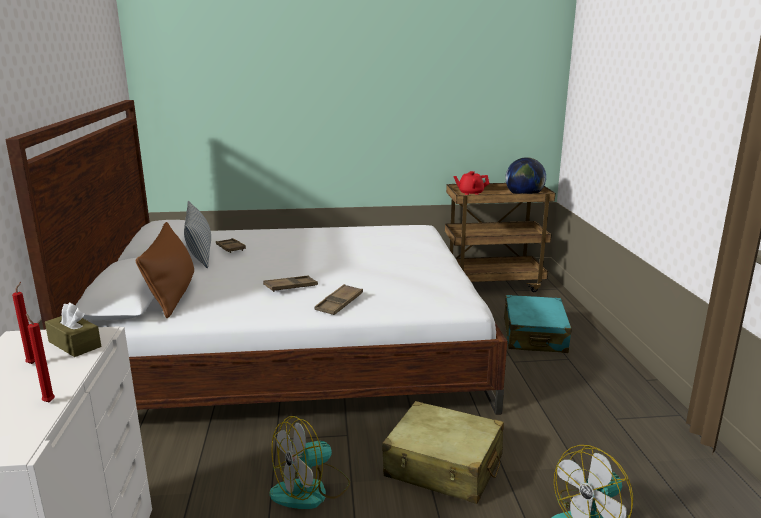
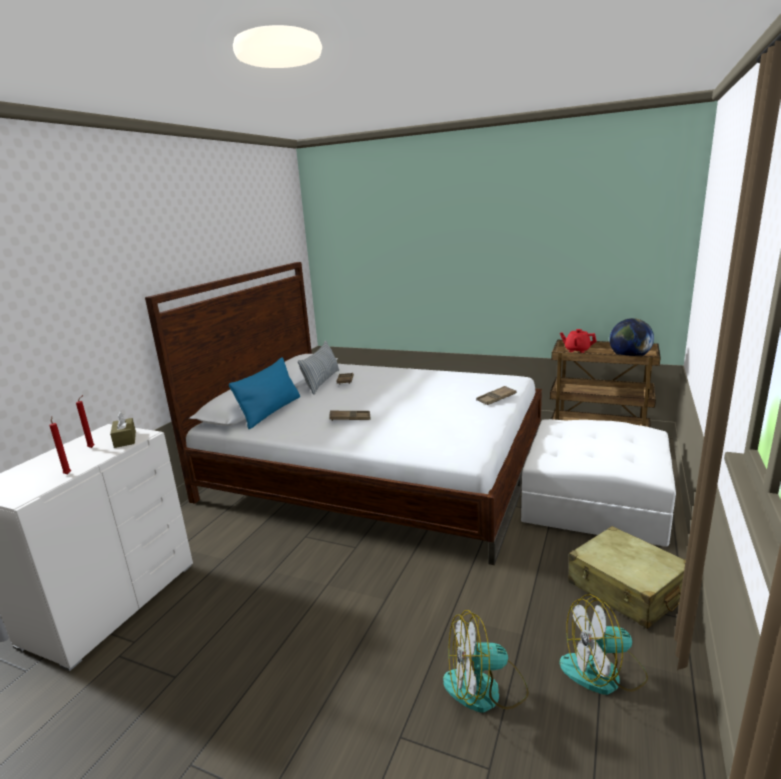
camera: 30 degrees right, 0 degrees up
brown pillow [136,222,194,318] -> blue pillow [229,357,300,429]
fan [269,416,350,509] -> fan moved to [559,594,648,695]
brown tray [315,284,363,315] -> brown tray moved to [476,386,517,405]
beige suitcase [382,401,504,504] -> beige suitcase moved to [568,526,686,629]
turquoise suitcase [504,295,572,353] -> white ottoman [521,419,676,547]

